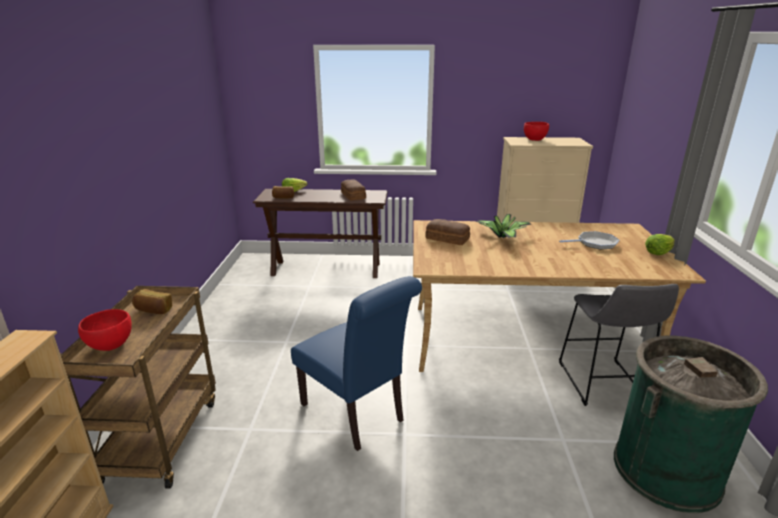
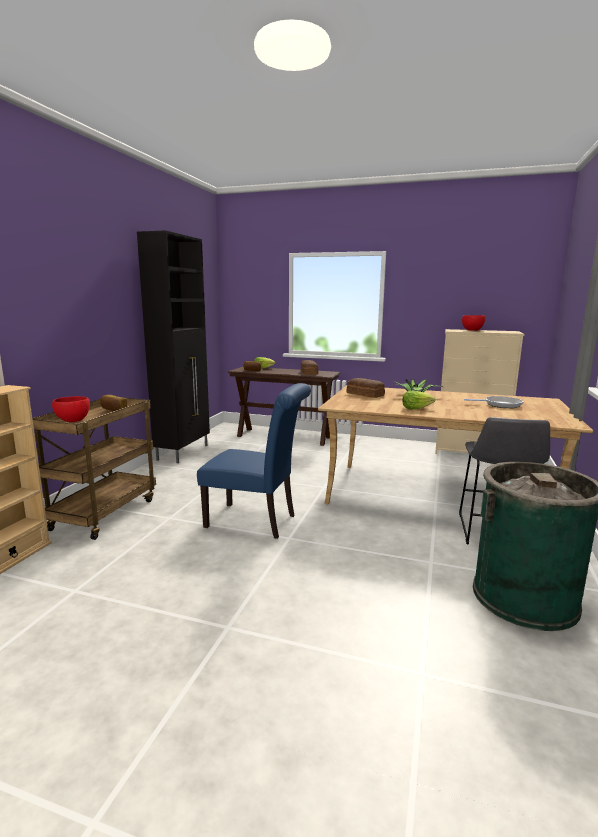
camera: 15 degrees right, 10 degrees down
blue chair [291,276,422,451] -> blue chair turned 45 degrees counterclockwise [197,383,311,539]
lettuce [645,234,675,255] -> lettuce moved to [402,390,435,409]
none -> black cabinet [137,230,210,463]

